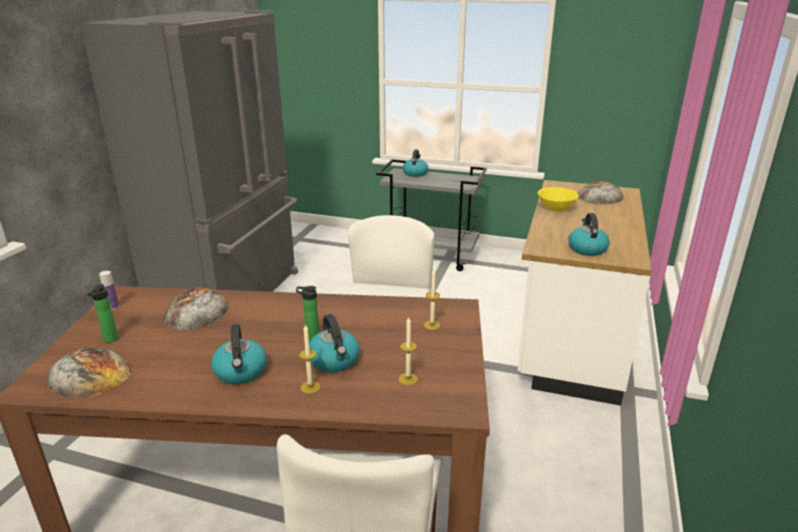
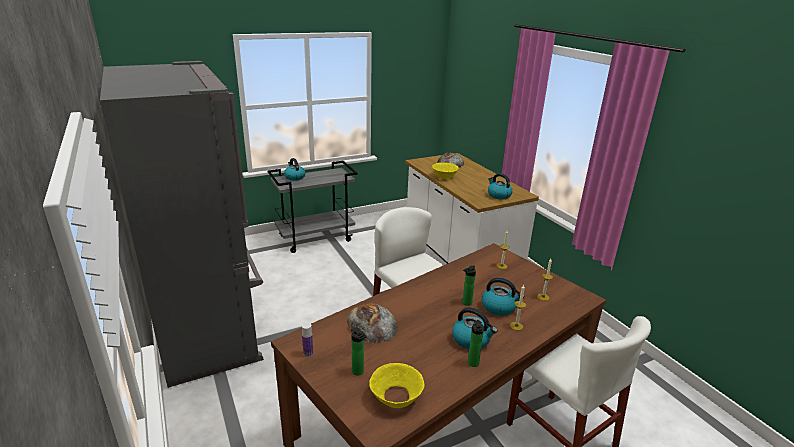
camera: 45 degrees left, 0 degrees up
bread [46,347,132,398] -> yellow bowl [369,363,425,408]
none -> bottle [468,320,484,367]

